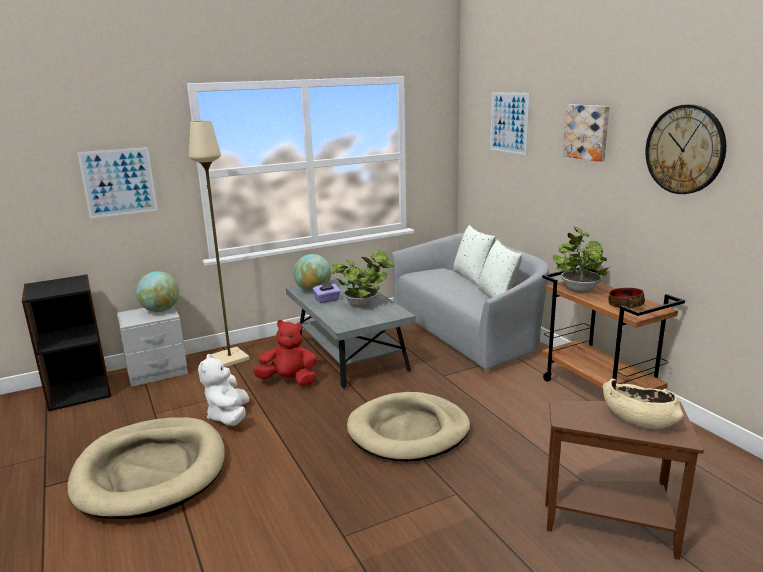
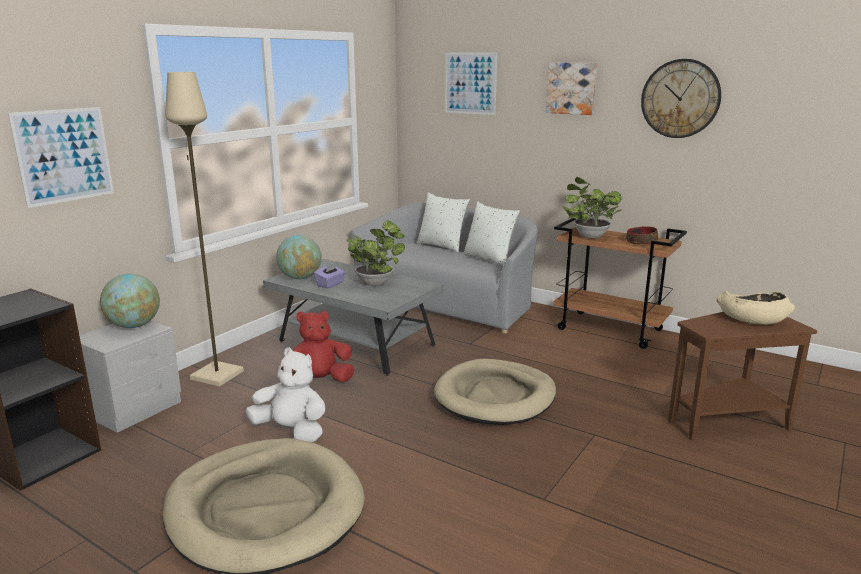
camera: 30 degrees left, 0 degrees up
white plush toy [198,354,249,426] -> white plush toy turned 150 degrees clockwise [245,347,325,442]

